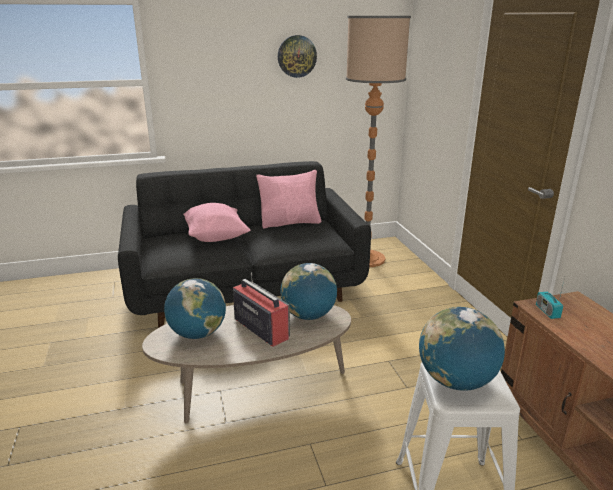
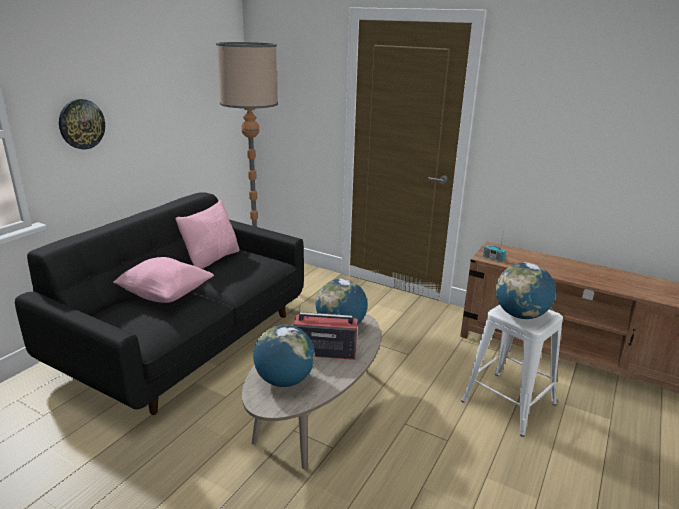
camera: 45 degrees left, 0 degrees up
wall clock [278,35,317,78] -> wall clock moved to [59,99,105,149]

